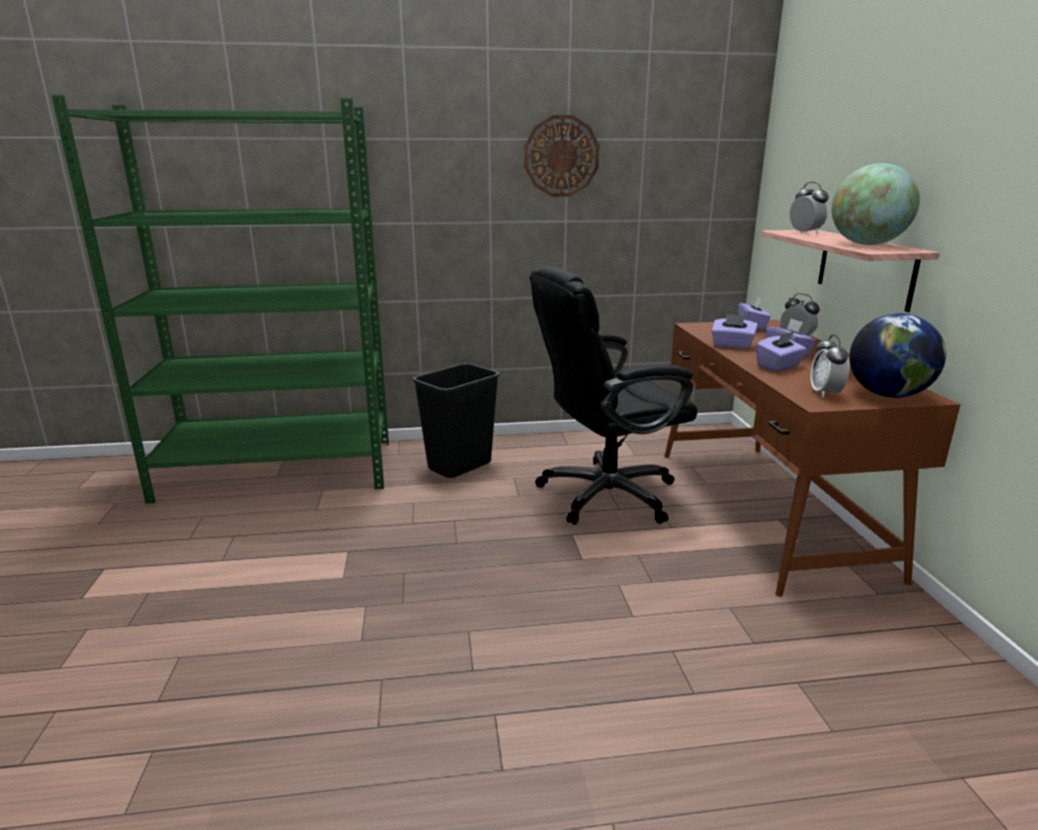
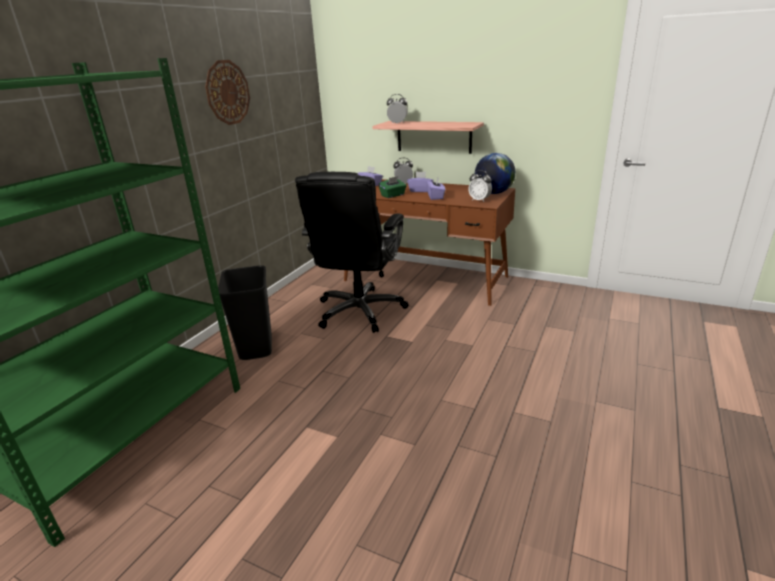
camera: 55 degrees left, 5 degrees up
purple tissue box [711,314,758,349] -> green tissue box [378,176,407,198]
globe [832,163,920,245] -> none

